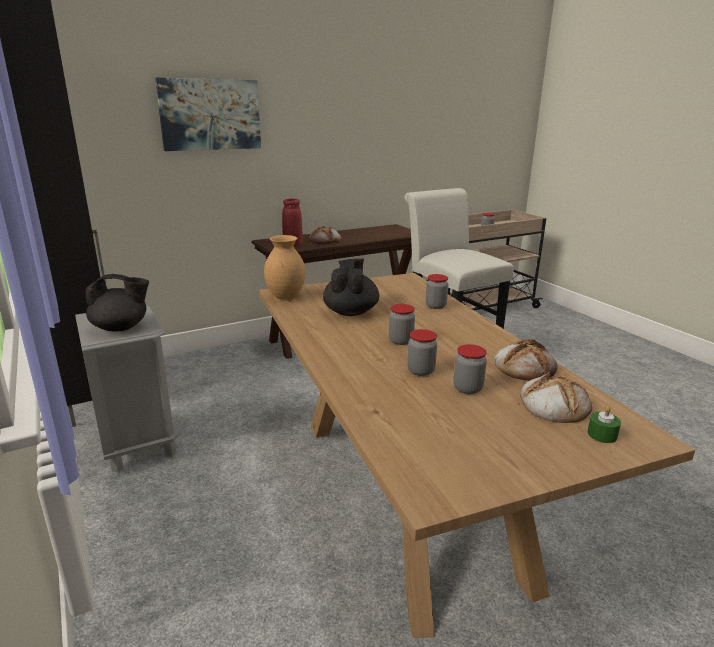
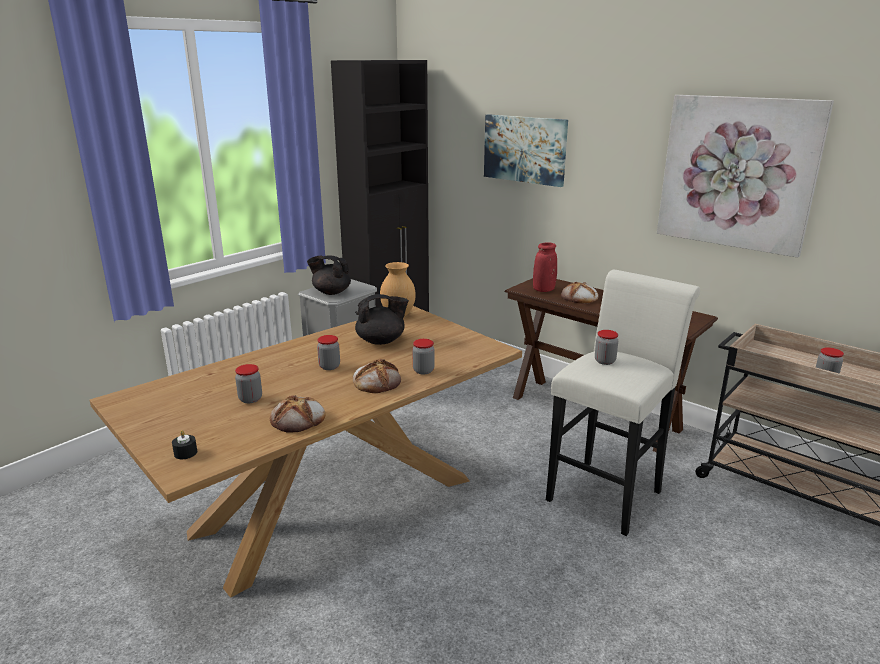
camera: 70 degrees right, 0 degrees up
black teapot [85,274,149,331] -> black teapot turned 135 degrees clockwise [307,255,351,295]
jar [407,329,437,376] -> jar moved to [595,330,618,365]
bread [520,372,592,423] -> bread moved to [353,359,401,393]
green candle [587,406,621,443] -> black candle [172,430,197,459]
none -> picture [657,95,834,258]

